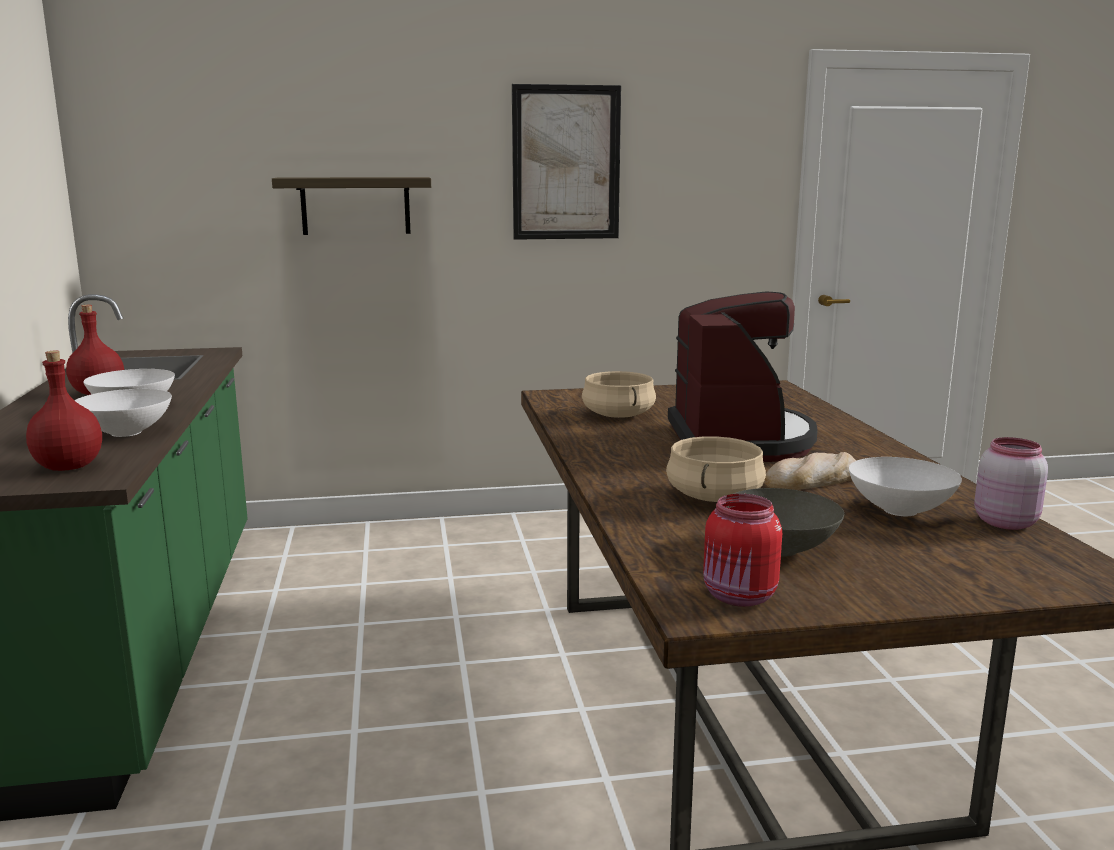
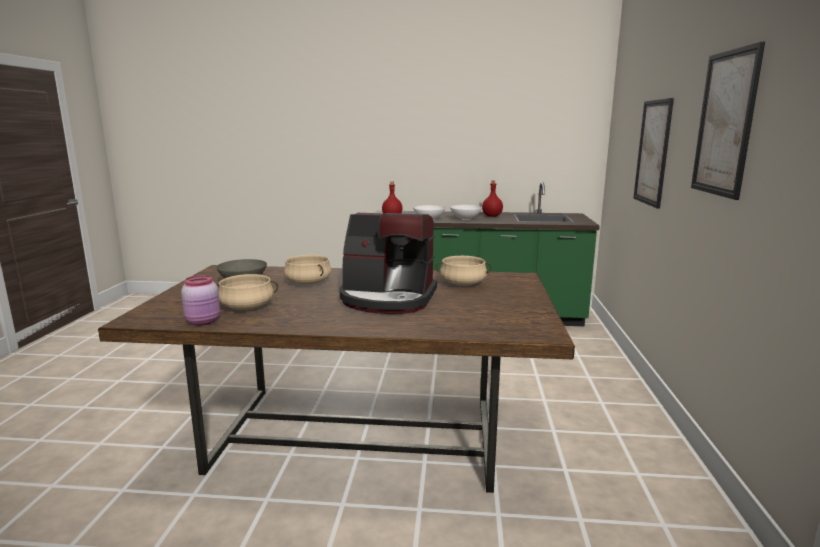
camera: 105 degrees right, 0 degrees up
shelf [272,177,431,235] -> picture [633,98,674,209]
red jar [703,494,782,607] -> none
bread [764,452,856,490] -> none
white bowl [849,457,962,516] -> beige cooking pot [216,274,278,310]

